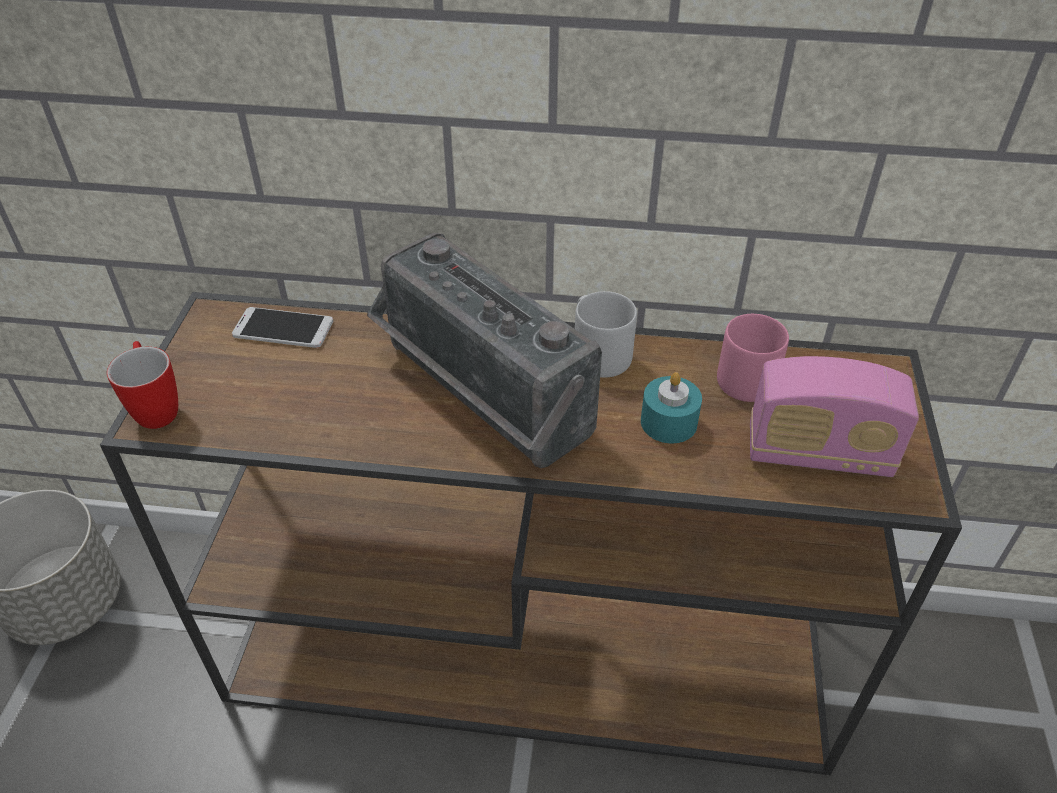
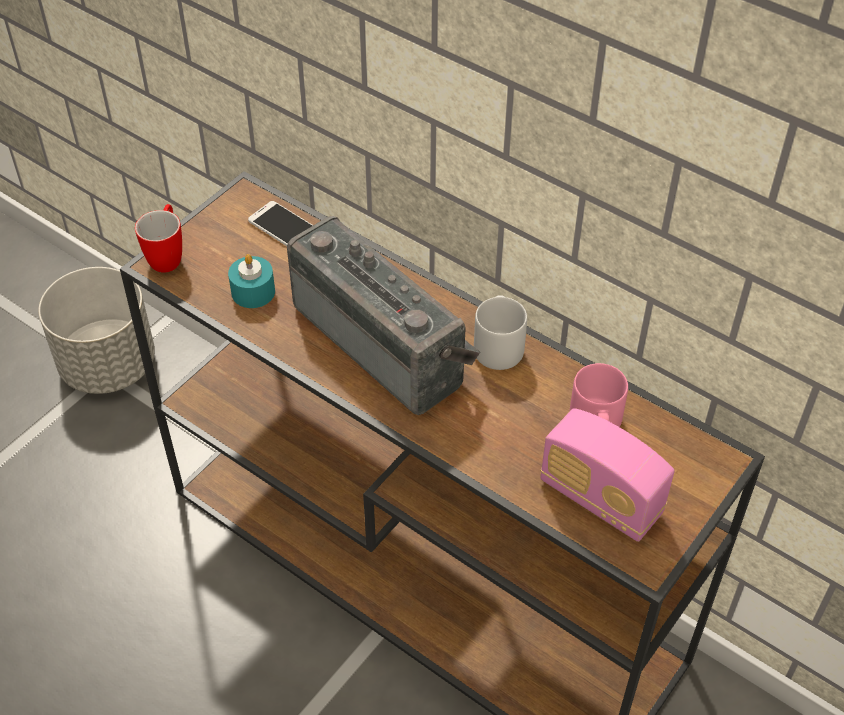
camera: 30 degrees right, 5 degrees up
radio [367,233,602,468] -> radio turned 150 degrees clockwise [287,216,480,415]
turquoise candle [641,372,702,444] -> turquoise candle moved to [228,254,275,308]

